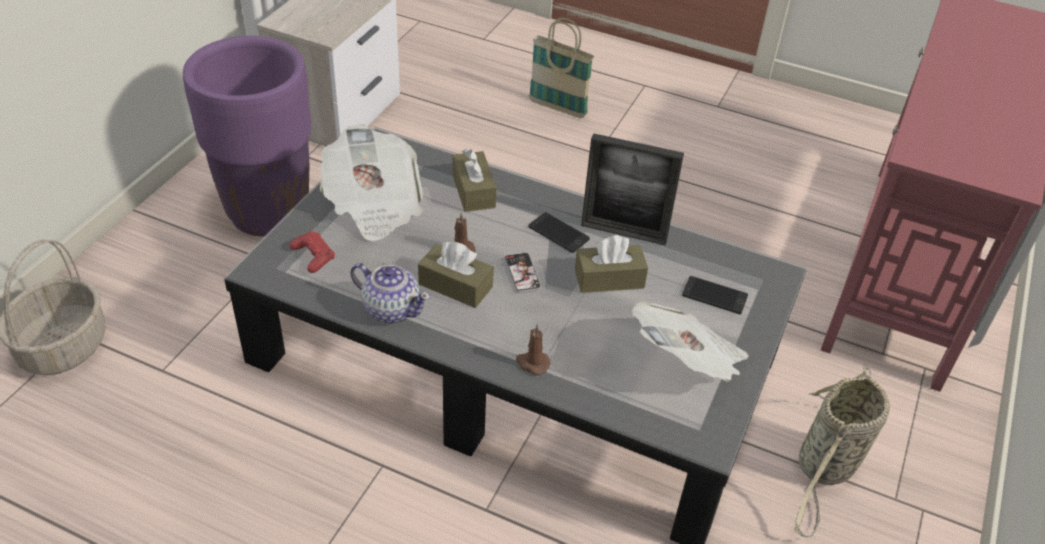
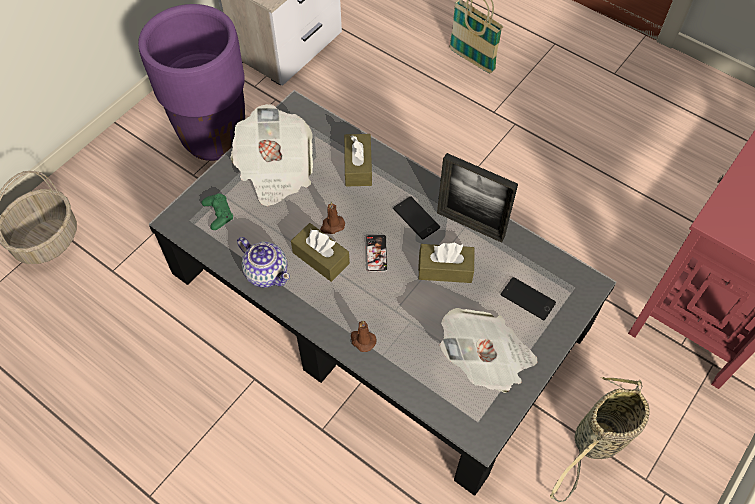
camera: 15 degrees right, 15 degrees up
red game controller [289,231,335,273] -> green game controller [202,193,233,230]

